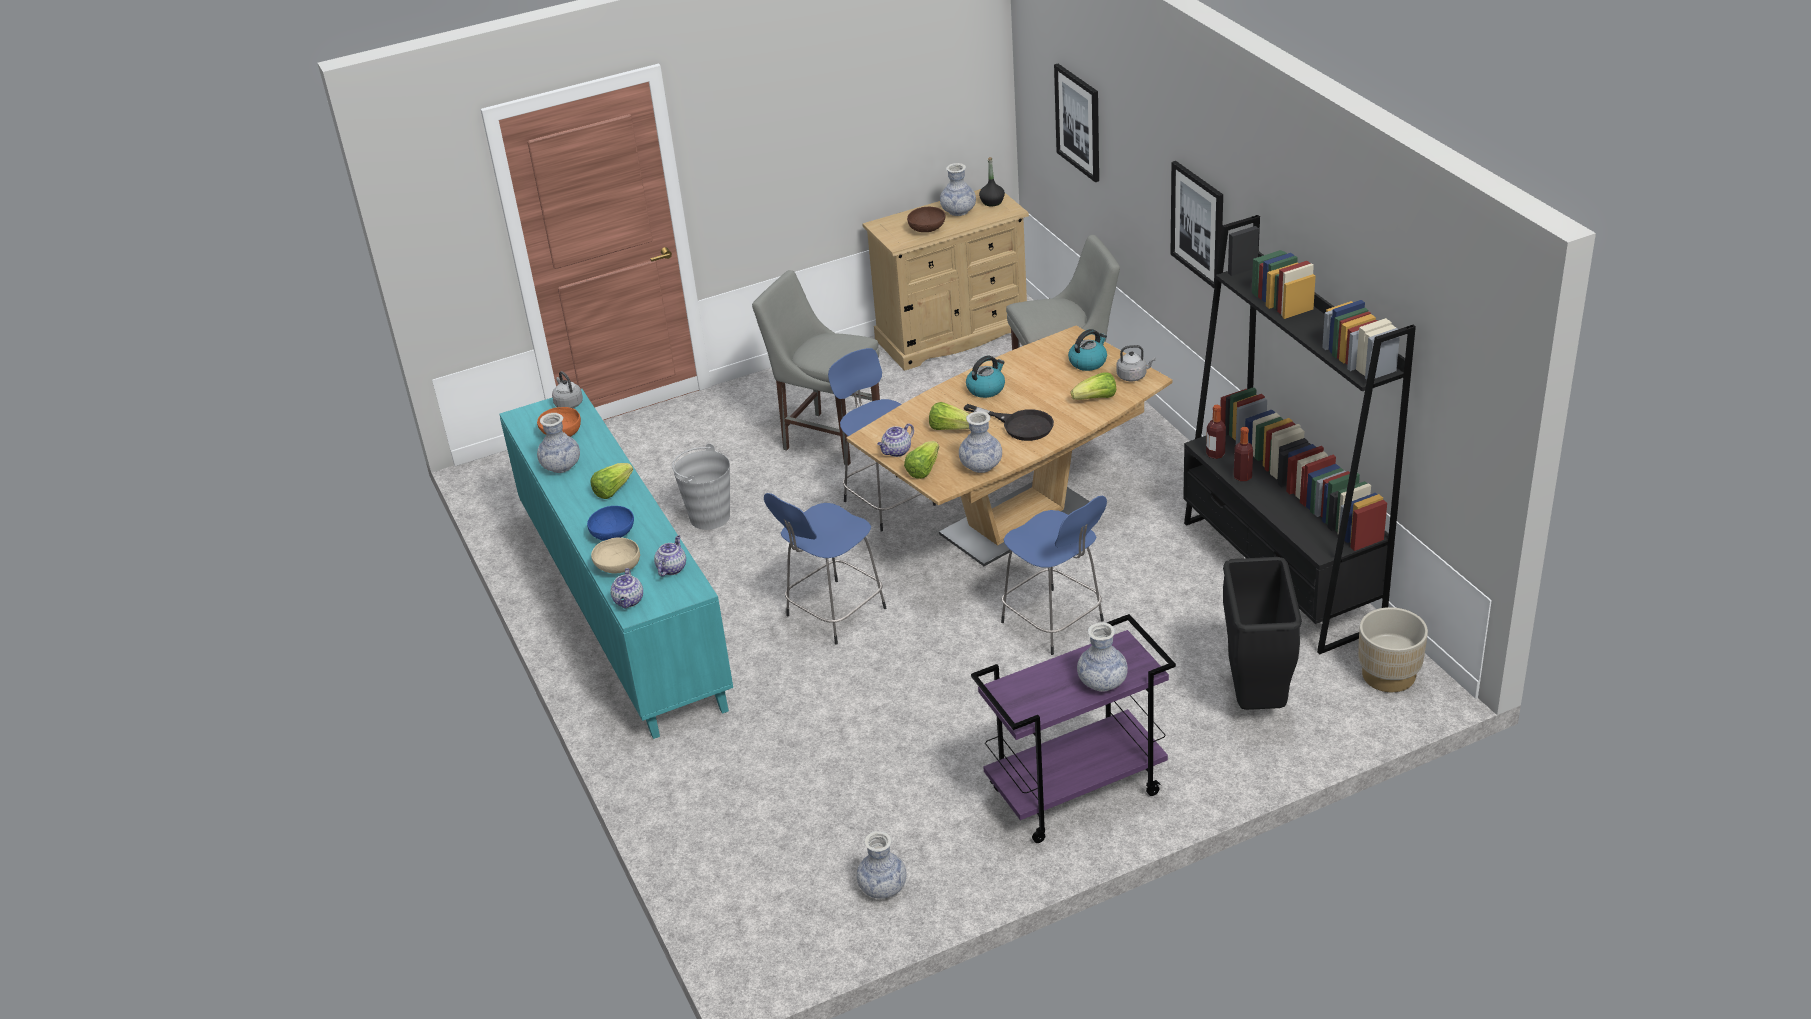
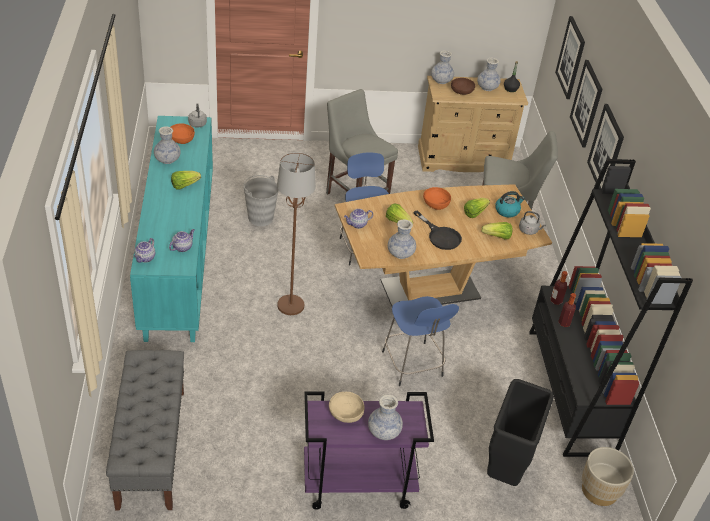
camera: 15 degrees right, 5 degrees up
blue bowl [587,506,634,541] -> none
beige bowl [591,538,640,573] -> beige bowl moved to [329,392,365,423]
blue stool [764,493,886,645] -> brown floor lamp [277,152,316,315]
vase [857,831,907,899] -> vase moved to [431,50,454,84]
lettuce [904,441,939,479] -> lettuce moved to [464,198,490,218]
kettle [966,356,1005,398] -> orange bowl [423,187,451,210]
none -> grey bench [106,350,184,511]
none -> picture [570,60,603,147]

